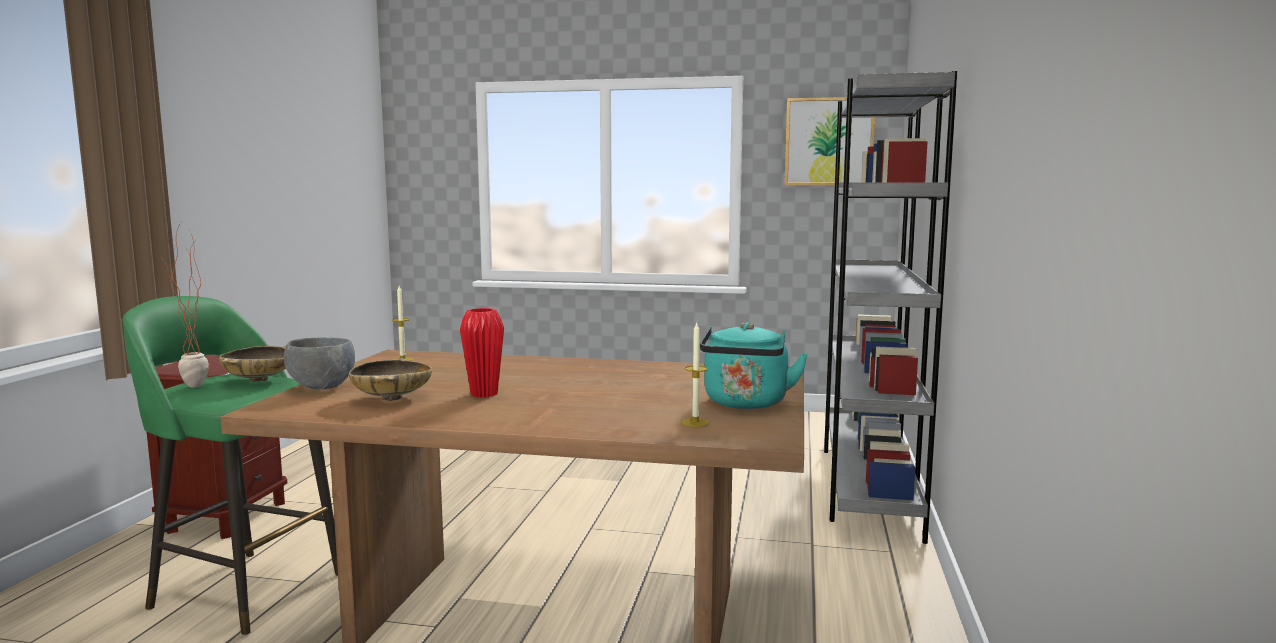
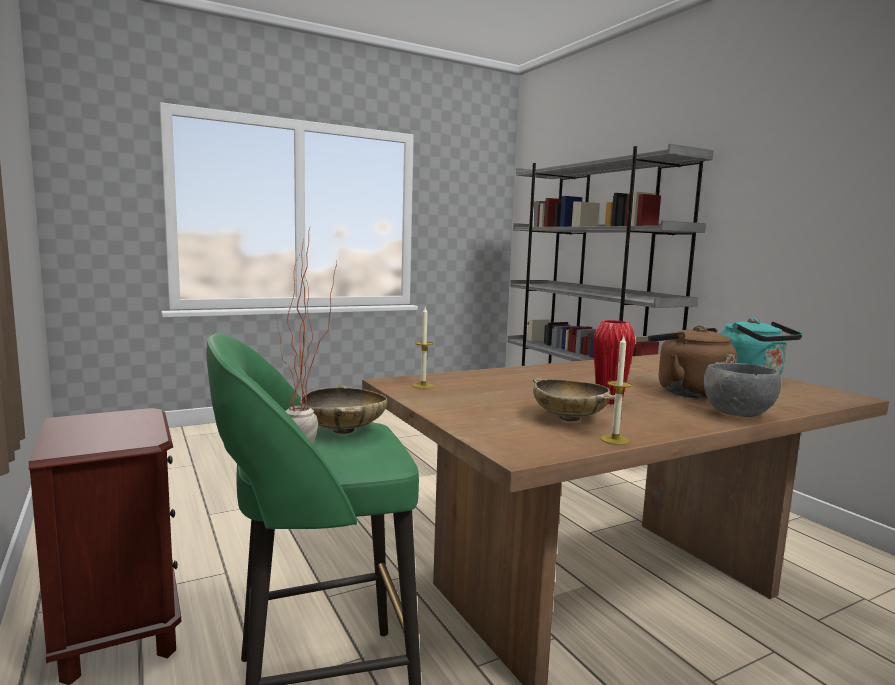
camera: 40 degrees left, 0 degrees up
grey bowl [284,337,355,390] -> grey bowl moved to [704,363,781,417]
candle [682,323,709,427] -> candle moved to [600,336,632,445]
picture [785,97,875,185] -> none
none -> brown kettle [648,326,737,399]

